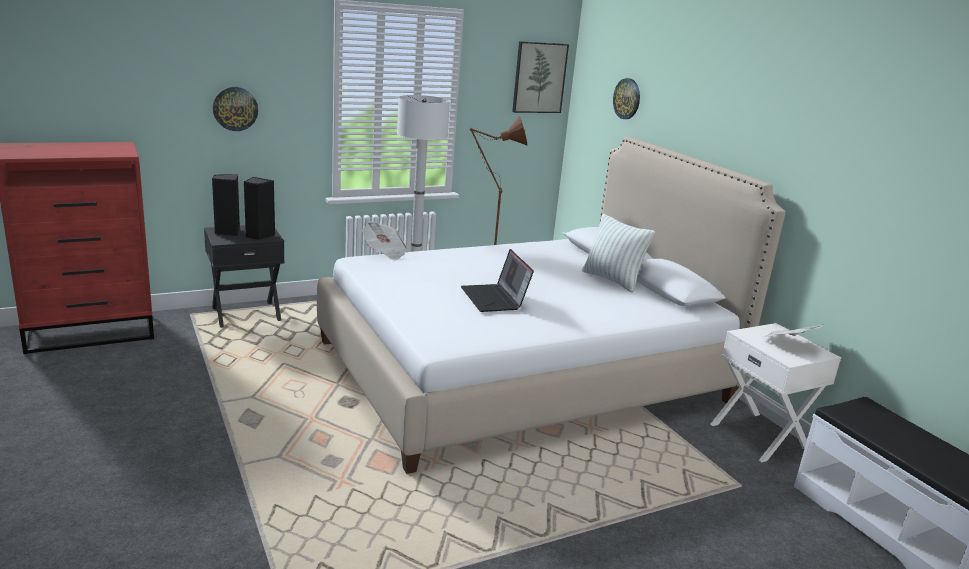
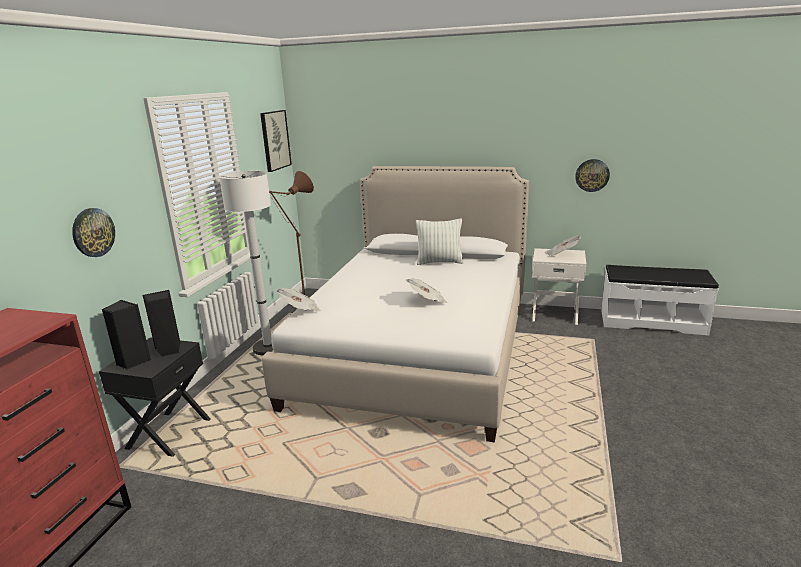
camera: 45 degrees left, 0 degrees up
laptop [461,249,534,312] -> newspaper [405,279,448,303]
wall clock [613,78,640,119] -> wall clock moved to [575,159,610,192]

